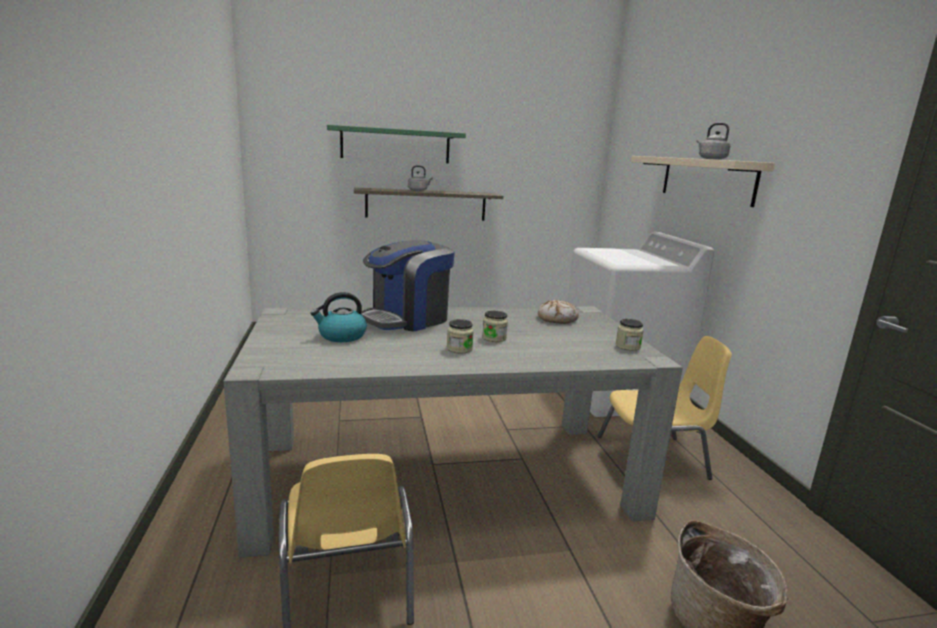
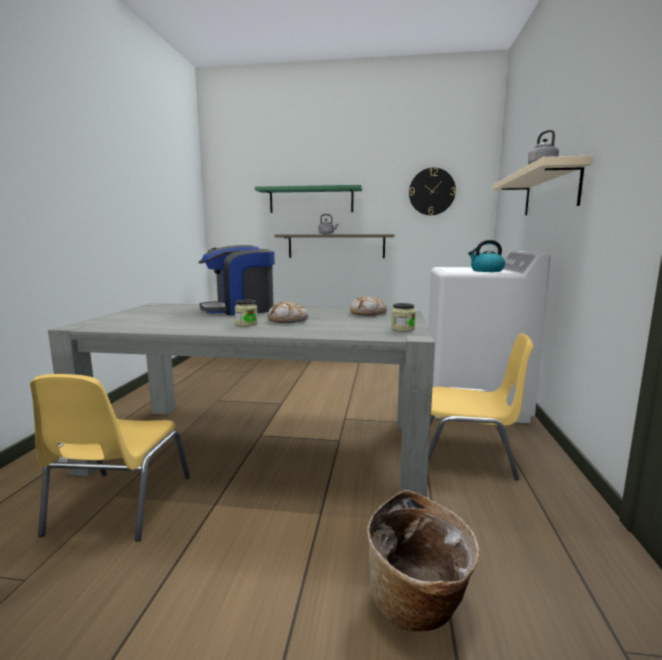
camera: 20 degrees right, 5 degrees down
kettle [310,292,367,342] -> kettle moved to [468,240,505,272]
jar [482,311,508,342] -> bread [267,301,309,323]
none -> wall clock [409,167,456,215]

